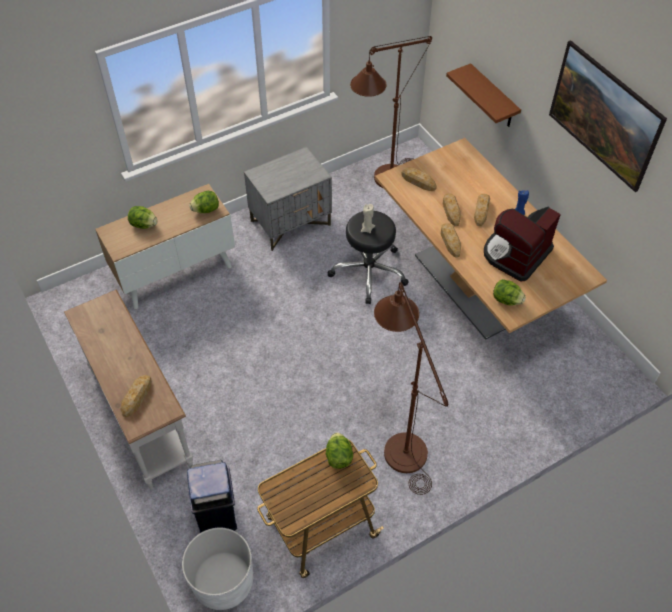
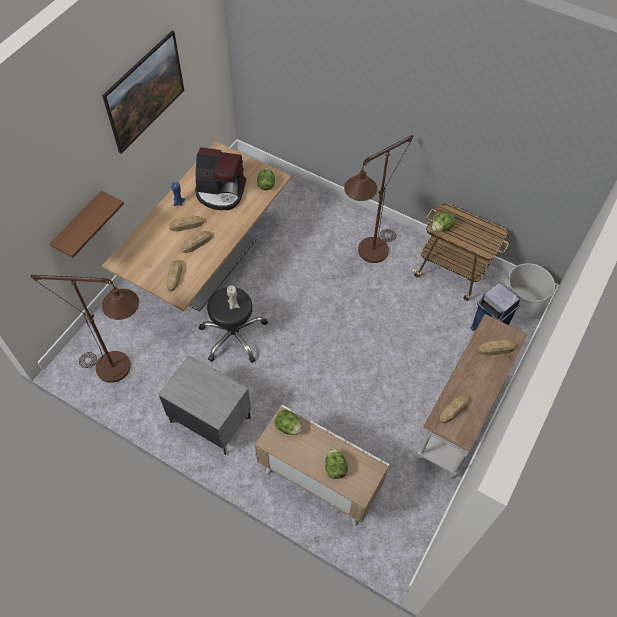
camera: 120 degrees left, 5 degrees up
bread [441,223,461,258] -> bread moved to [439,394,469,423]

